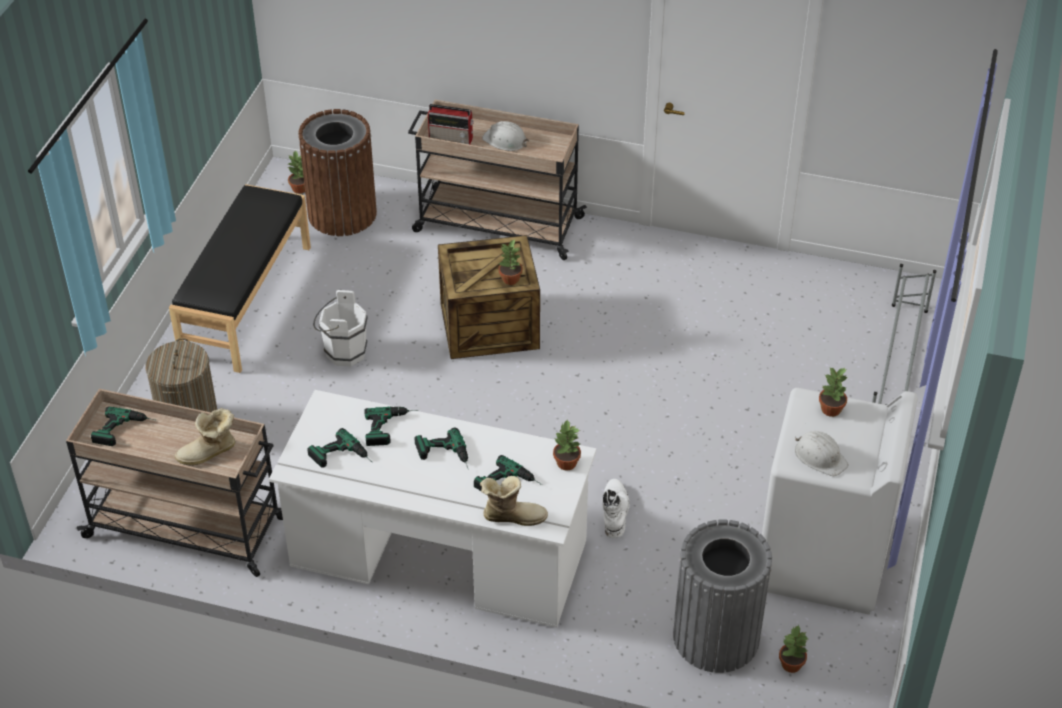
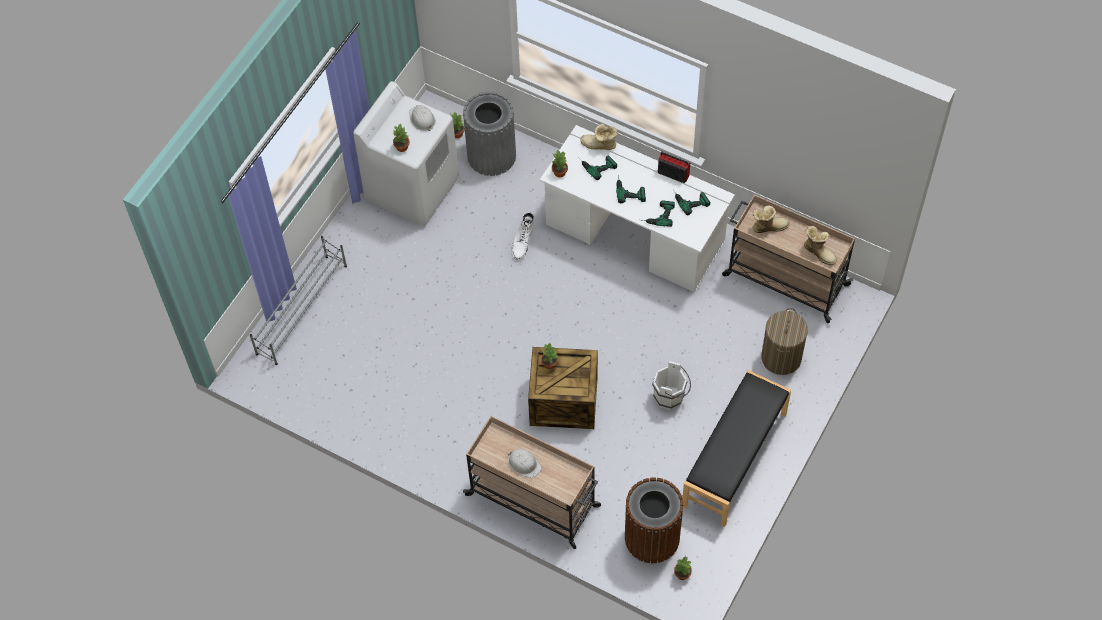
camera: 165 degrees left, 15 degrees up
power drill [91,406,155,446] -> boot [804,226,837,265]
radio [428,104,474,145] -> radio moved to [658,152,690,183]

